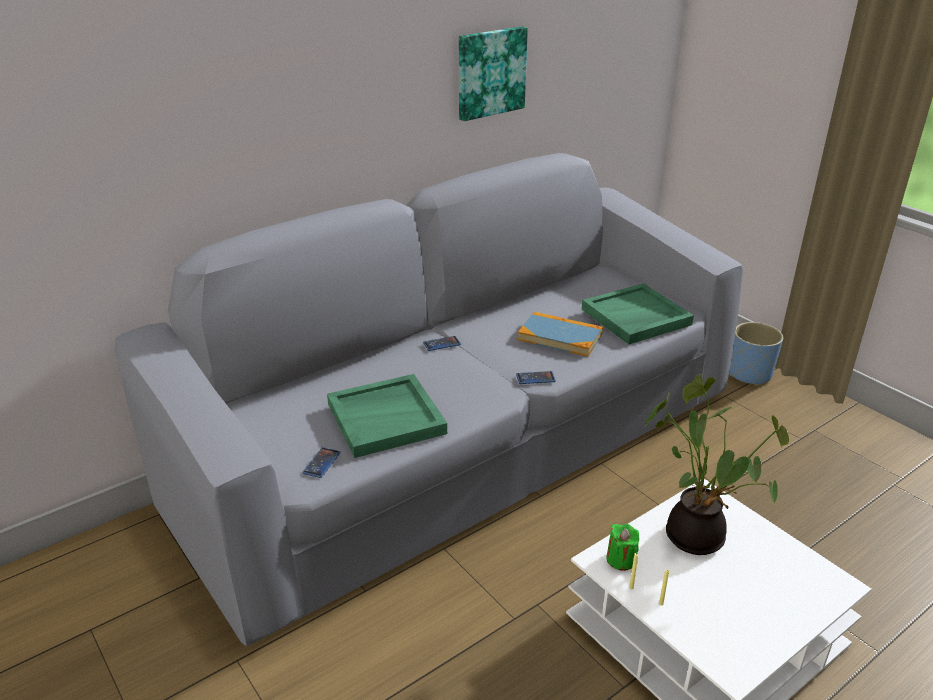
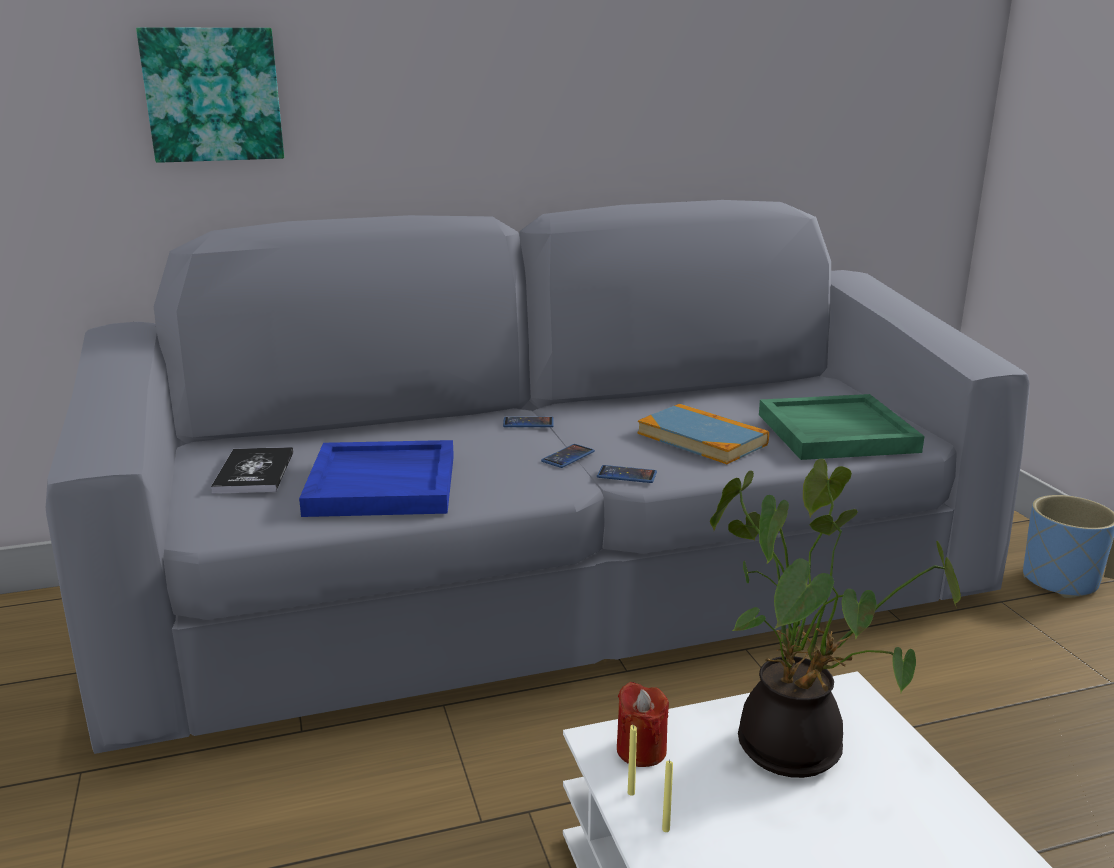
camera: 20 degrees right, 10 degrees down
phone [302,447,341,478] -> phone moved to [541,444,595,468]
green tray [327,374,447,458] -> blue tray [299,440,454,517]
picture [459,26,528,121] -> picture moved to [136,28,284,163]
green candle [606,524,639,571] -> red candle [617,682,669,767]
none -> book [211,447,293,494]

